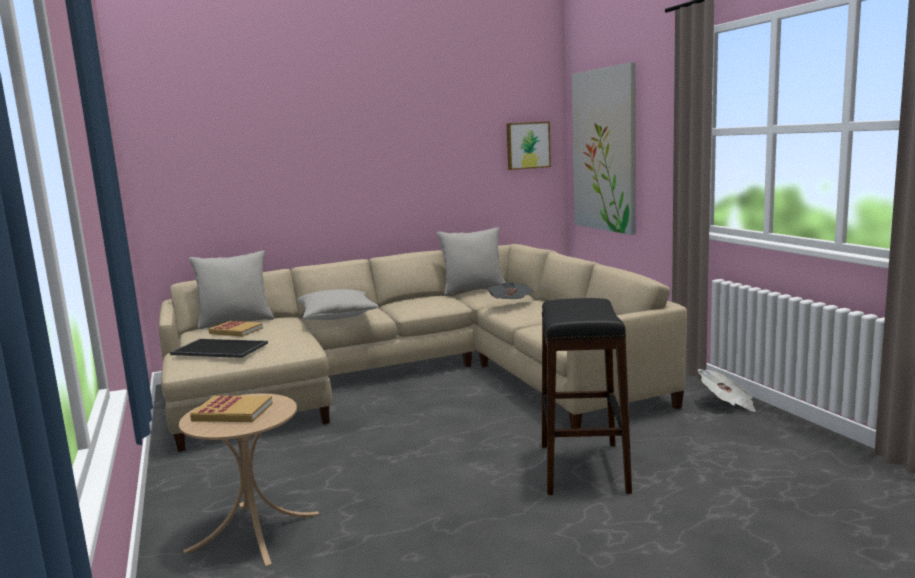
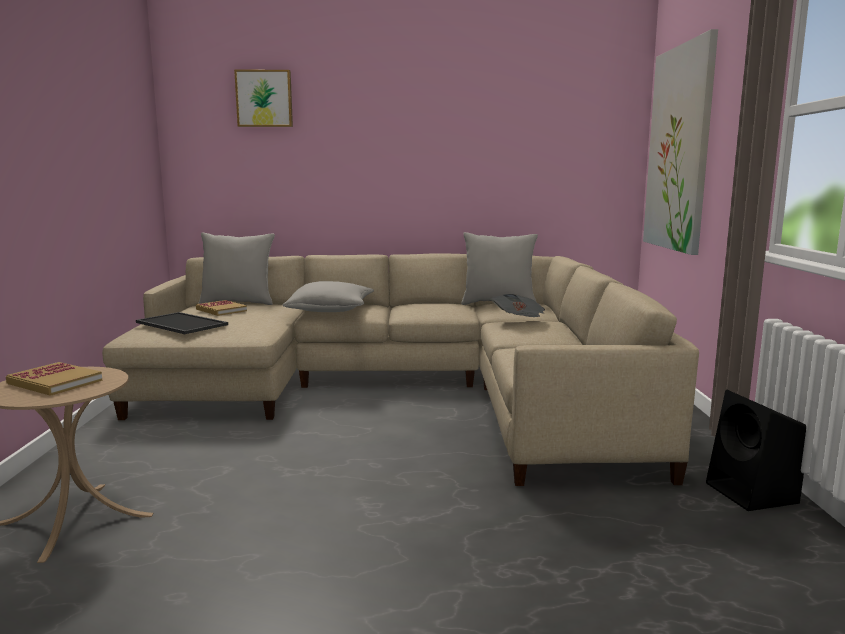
camera: 20 degrees right, 0 degrees up
picture [507,121,551,170] -> picture moved to [234,70,293,127]
black stool [542,298,632,495] -> none
newspaper [698,369,756,412] -> black speaker [706,390,806,511]

